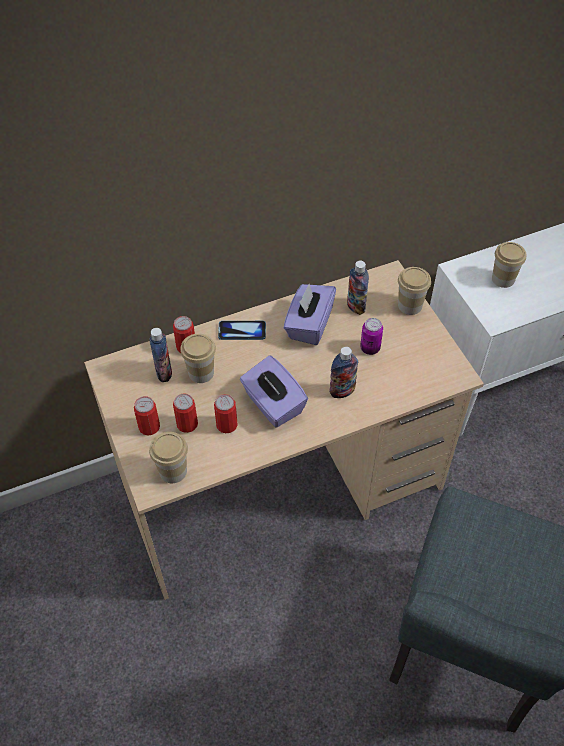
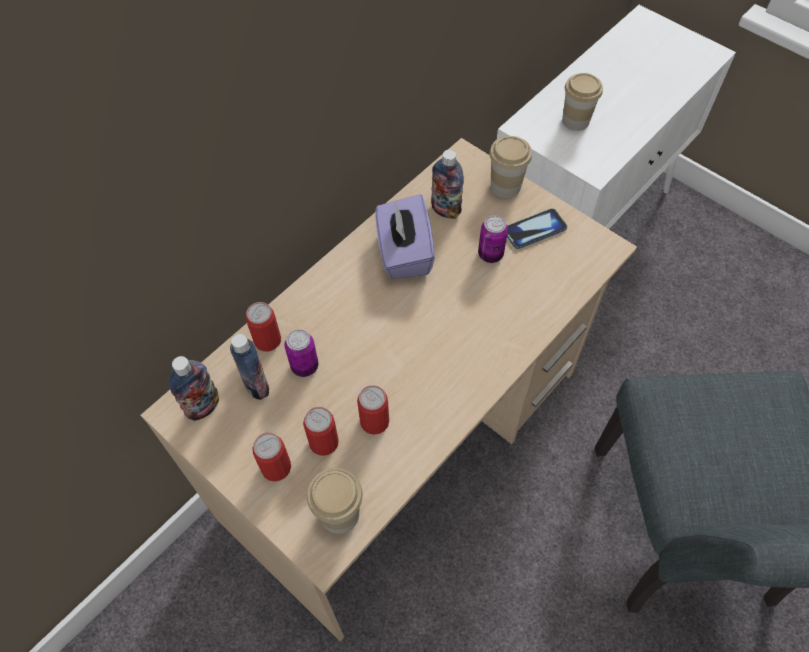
camera: 25 degrees left, 5 degrees up
cup [180,334,216,383] -> can [284,329,319,377]
phone [218,321,266,340] -> phone moved to [507,208,567,249]
purple tissue box [240,355,308,428] -> none
bottle [329,347,358,398] -> bottle moved to [170,356,219,421]

